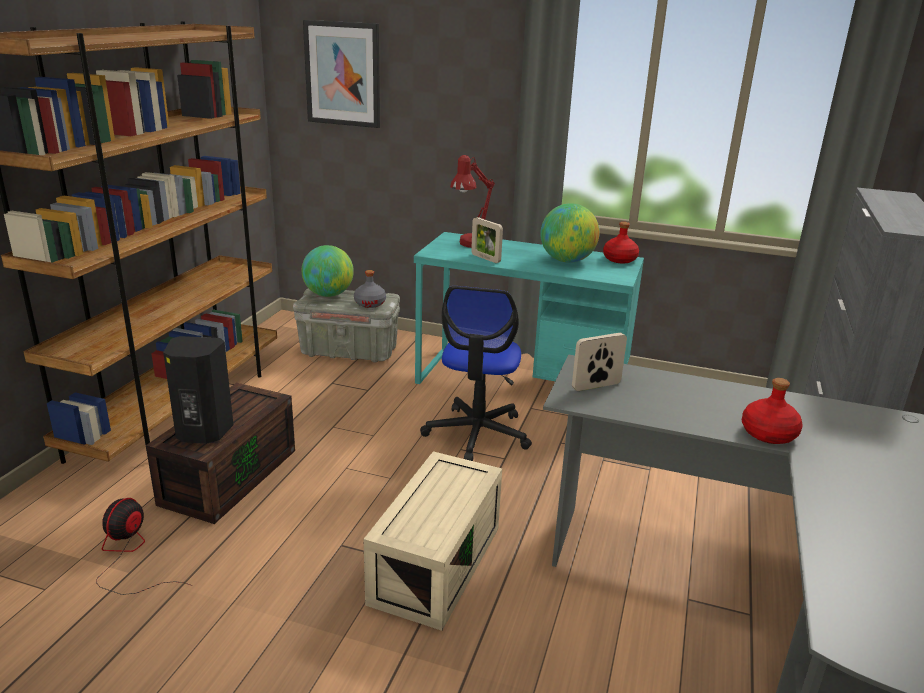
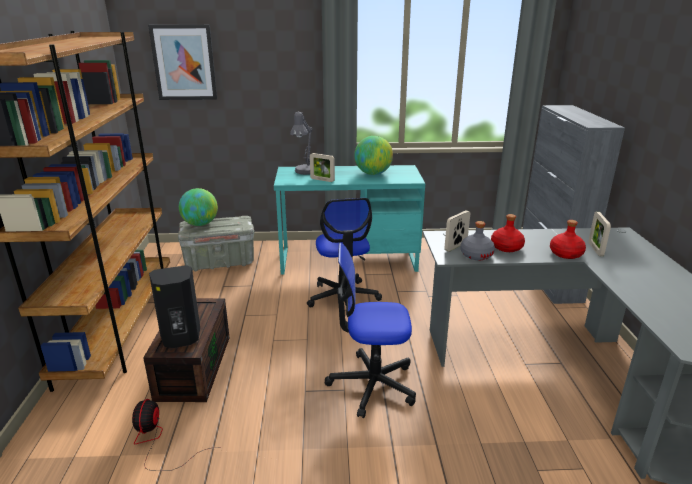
camera: 20 degrees left, 0 degrees up
grey bottle [354,270,386,308] -> grey bottle moved to [460,221,495,260]
beige storage box [364,451,502,631] -> office chair [325,243,416,418]
red table lamp [450,155,495,248] -> grey table lamp [290,112,312,175]
red bottle [603,222,639,263] -> red bottle moved to [491,214,525,252]
none -> picture frame [589,212,611,256]

